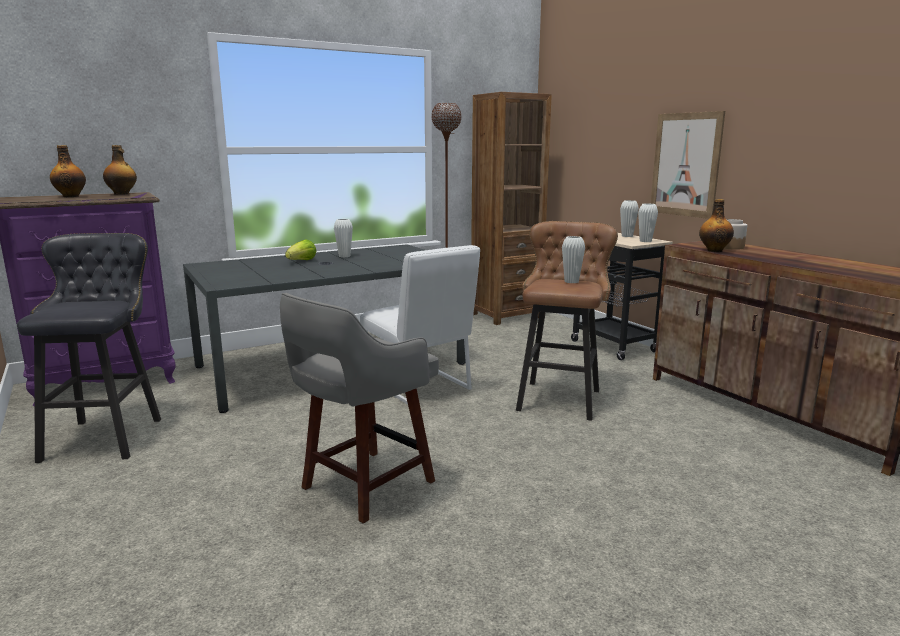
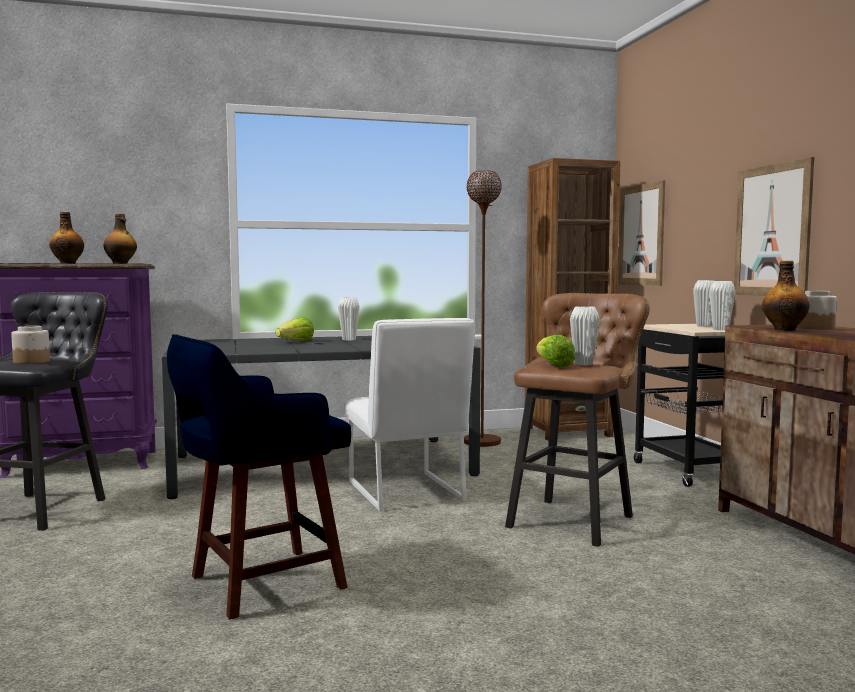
camera: 15 degrees right, 10 degrees down
grey stool [280,293,439,524] -> blue stool [167,334,351,619]
none -> jar [11,326,50,364]
none -> lettuce [536,335,575,367]
none -> picture [619,181,665,286]

